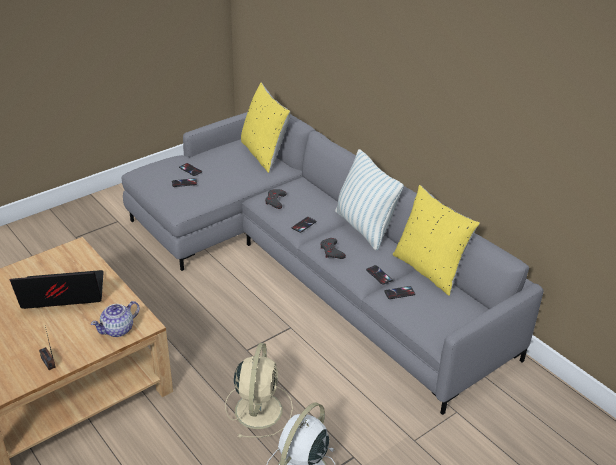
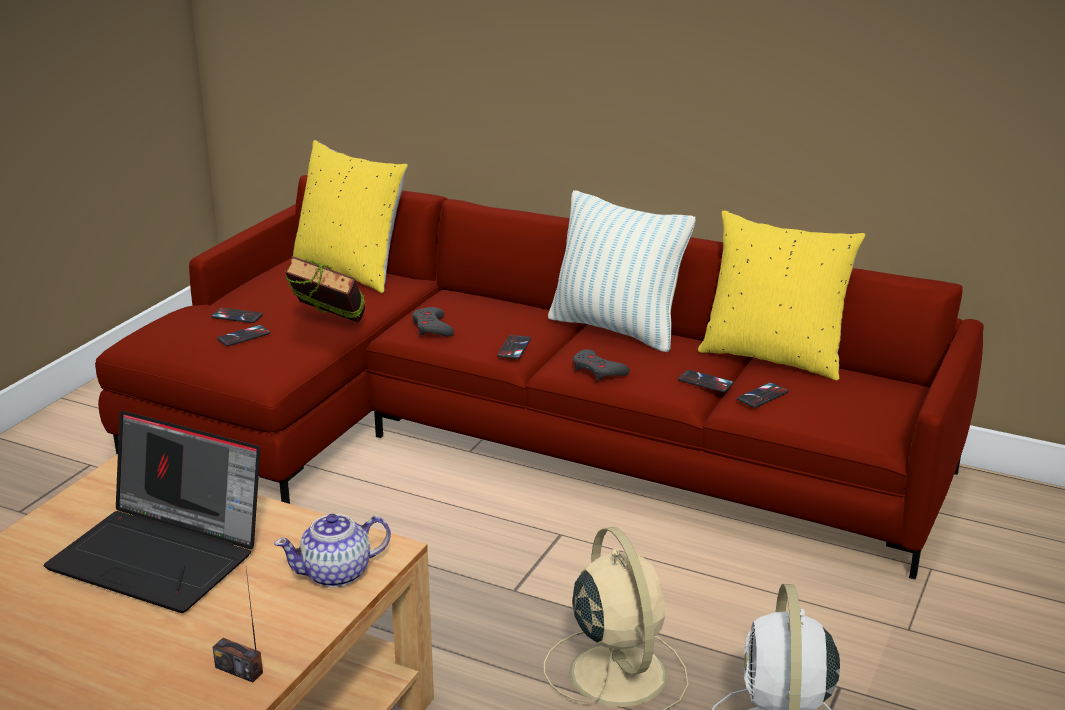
camera: 25 degrees left, 10 degrees down
laptop [9,270,104,309] -> laptop turned 120 degrees counterclockwise [44,411,260,613]
teapot [91,301,140,337] -> teapot turned 45 degrees clockwise [274,514,391,587]
grey sofa [122,112,544,415] -> red sofa [95,175,984,580]
none -> book [285,256,365,323]

